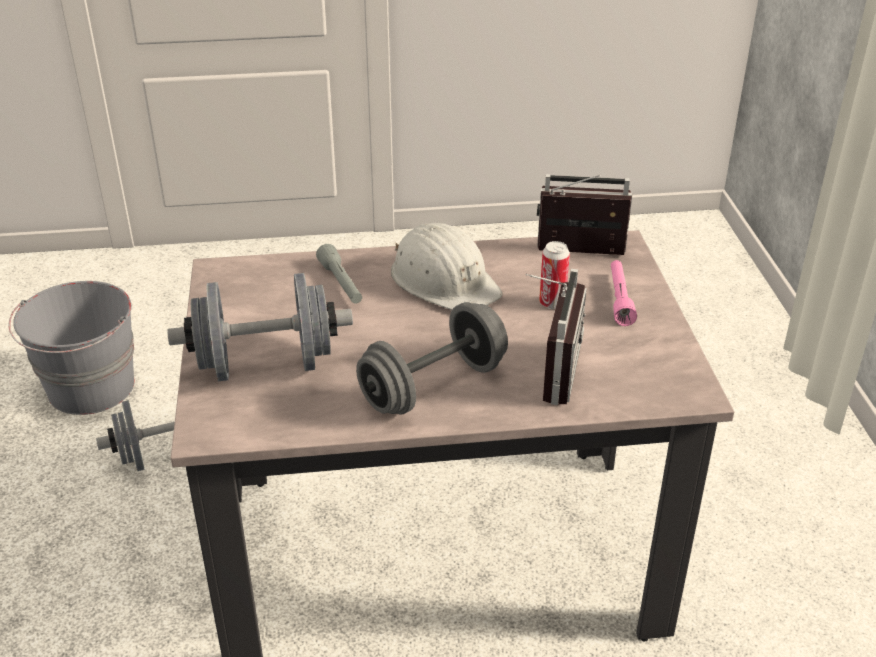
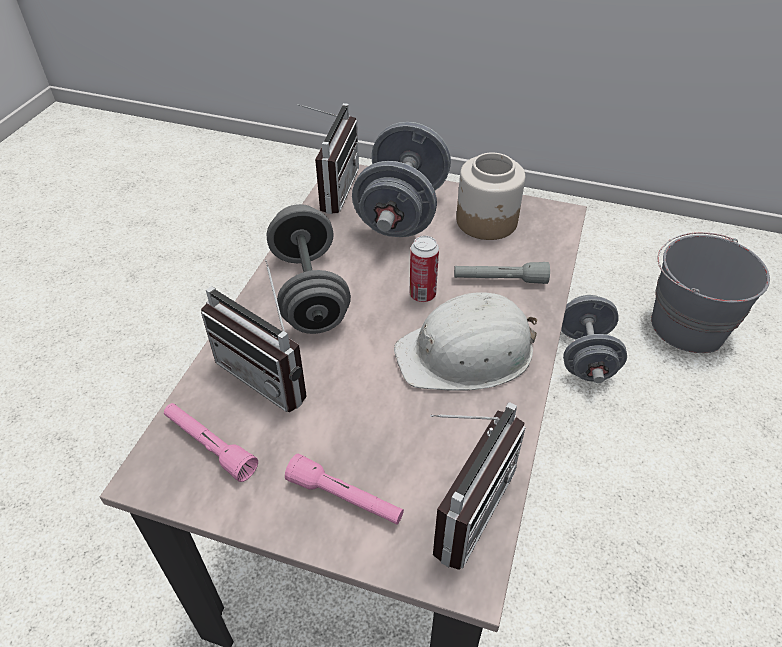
camera: 115 degrees right, 10 degrees up
can [539,241,570,309] -> can moved to [409,236,439,302]
none -> pink flashlight [164,403,258,482]
none -> radio [297,103,359,214]
none -> jar [456,152,525,240]

